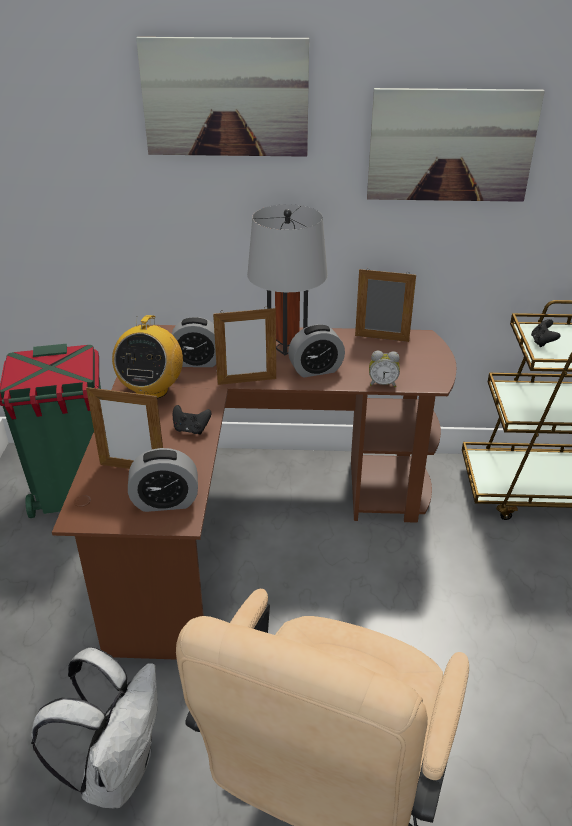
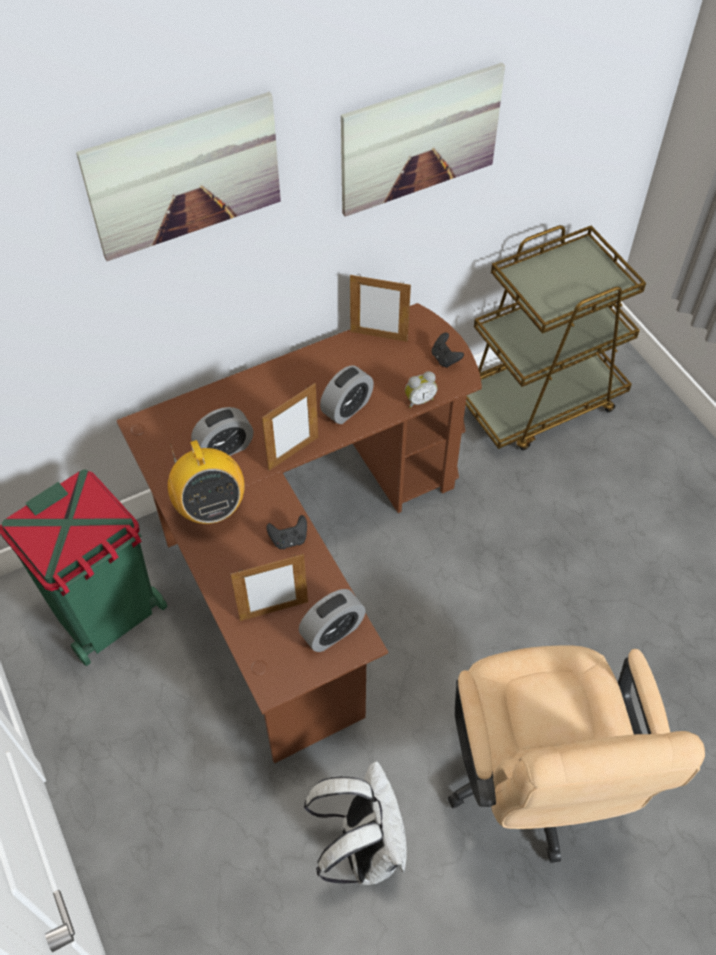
camera: 30 degrees left, 20 degrees up
grey table lamp [247,204,328,355] -> none
picture frame [355,268,416,342] -> picture frame turned 150 degrees counterclockwise [350,274,411,342]
black game controller [531,319,560,347] -> black game controller moved to [432,333,464,368]

